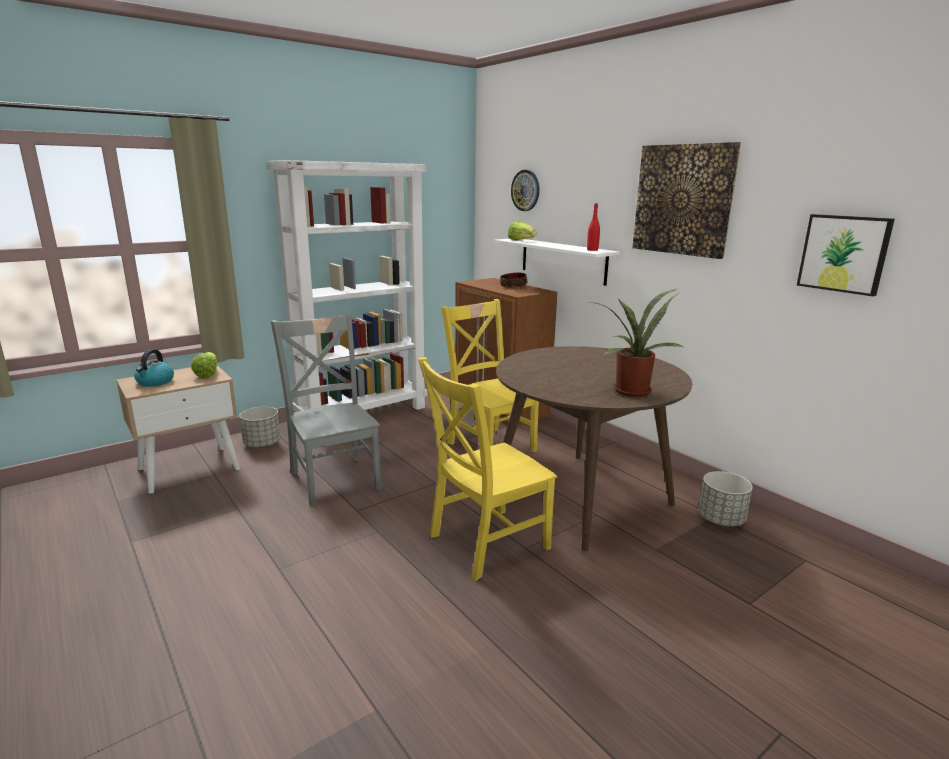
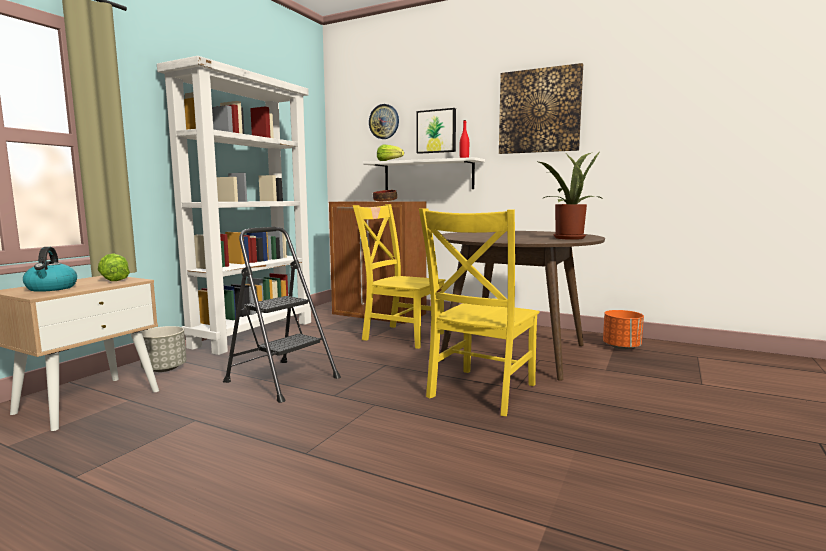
camera: 25 degrees left, 10 degrees down
grey chair [271,313,382,506] -> black step ladder [223,227,341,403]
grey planter [698,471,753,526] -> orange planter [603,310,644,350]
picture [797,214,895,296] -> picture moved to [416,108,456,154]

